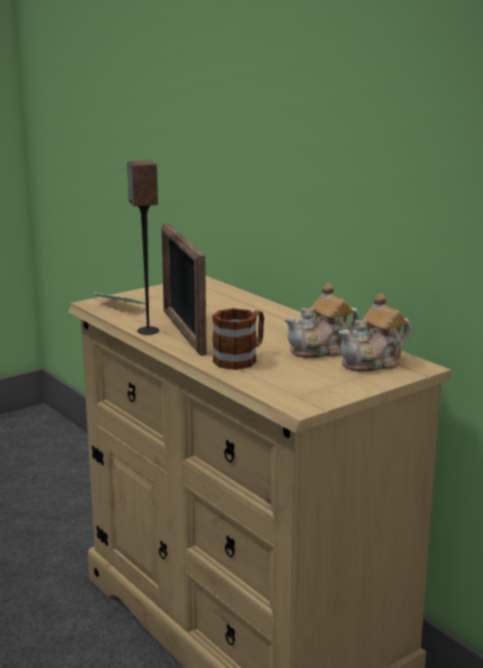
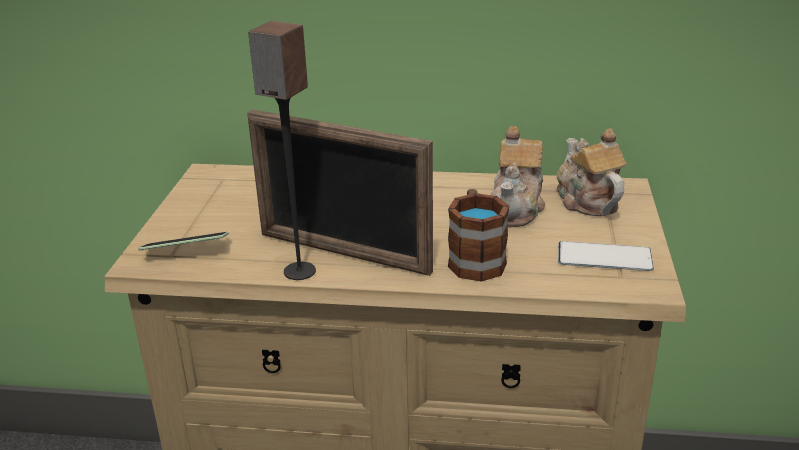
camera: 45 degrees left, 10 degrees up
teapot [338,293,411,372] -> teapot turned 150 degrees clockwise [557,128,627,216]
none -> phone [558,241,654,271]

